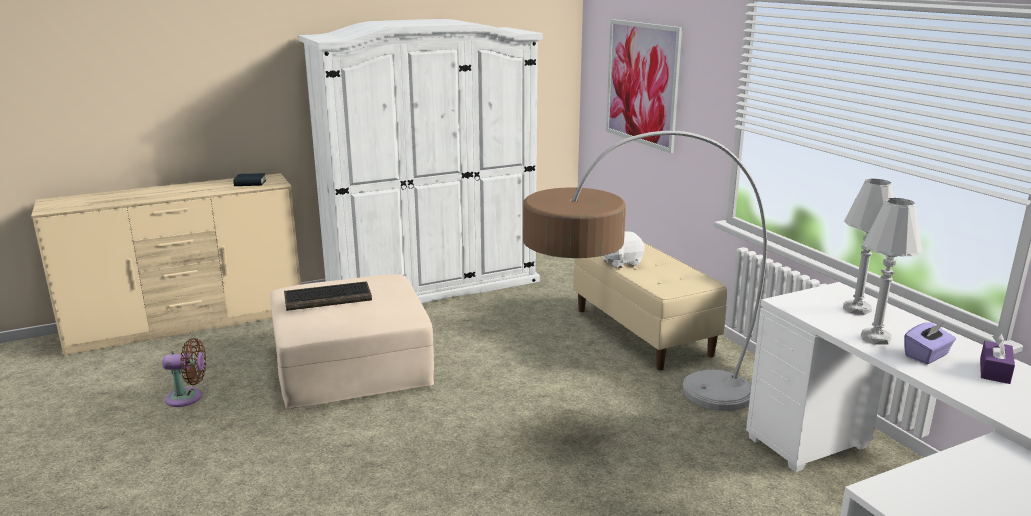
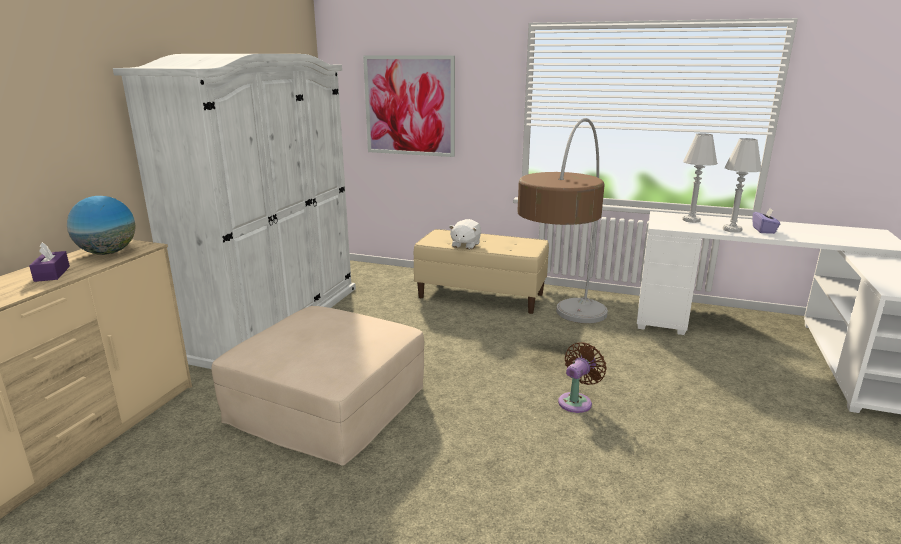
camera: 45 degrees left, 0 degrees up
brown fan [162,338,206,407] -> brown fan moved to [558,342,606,413]
book [233,173,266,186] -> globe [67,196,136,255]
keyboard [284,281,372,311] -> none
purple tissue box [980,333,1015,384] -> purple tissue box moved to [29,242,70,282]

